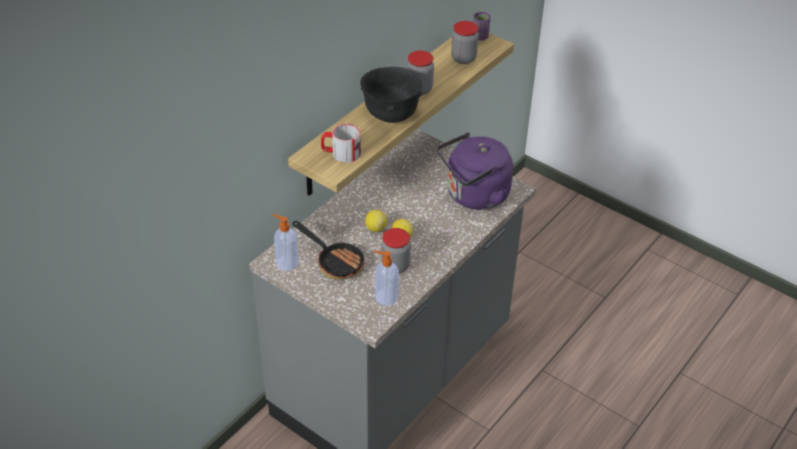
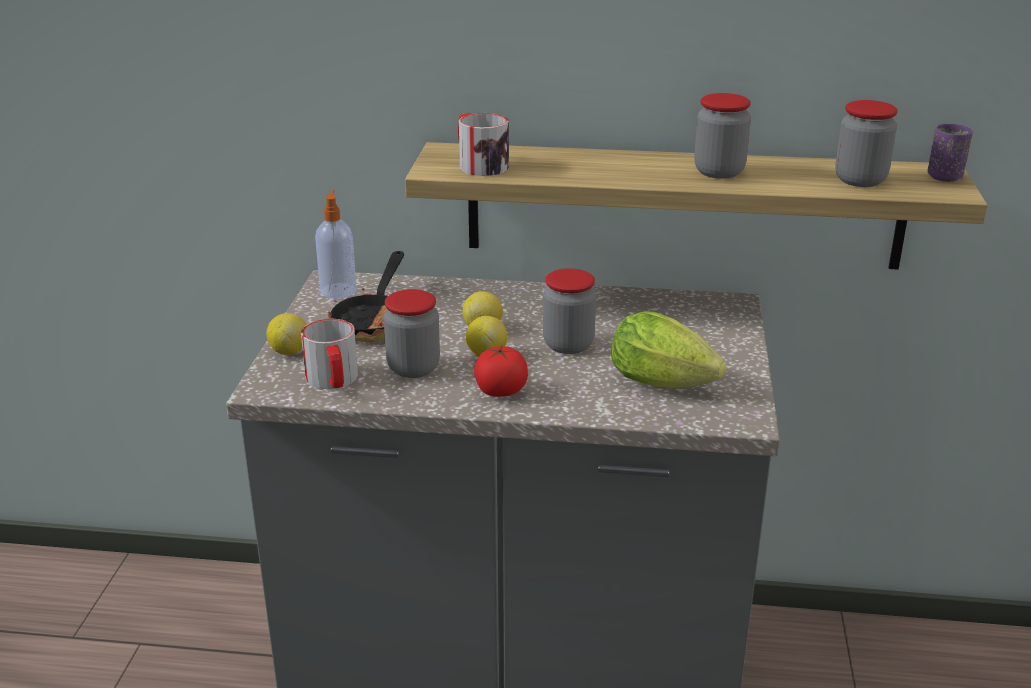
camera: 60 degrees right, 15 degrees down
black bowl [360,67,423,123] -> none
soap dispenser [374,251,399,306] -> mug [301,319,358,389]
purple kettle [437,132,513,210] -> lettuce [611,311,726,389]
none -> lemon [266,313,306,355]
none -> tomato [474,345,528,397]
none -> jar [543,268,596,354]

